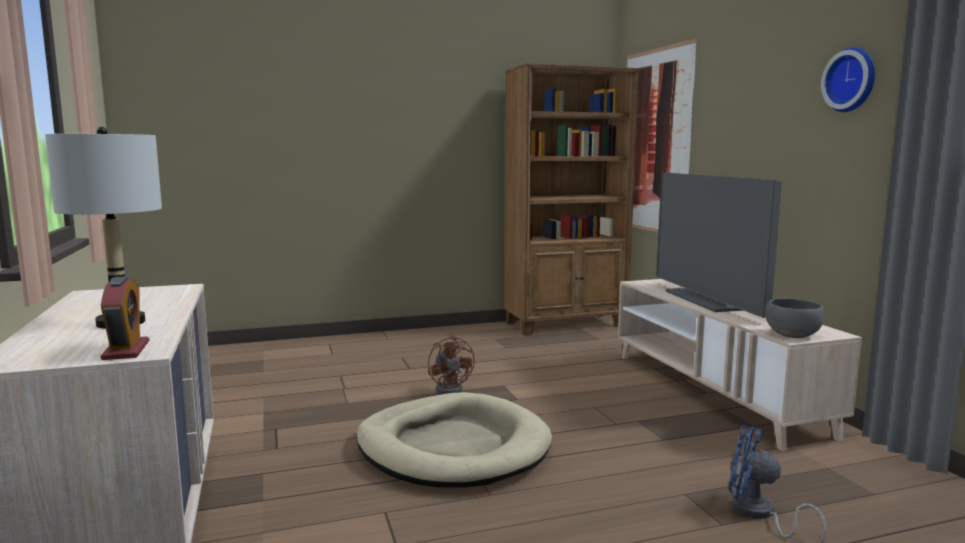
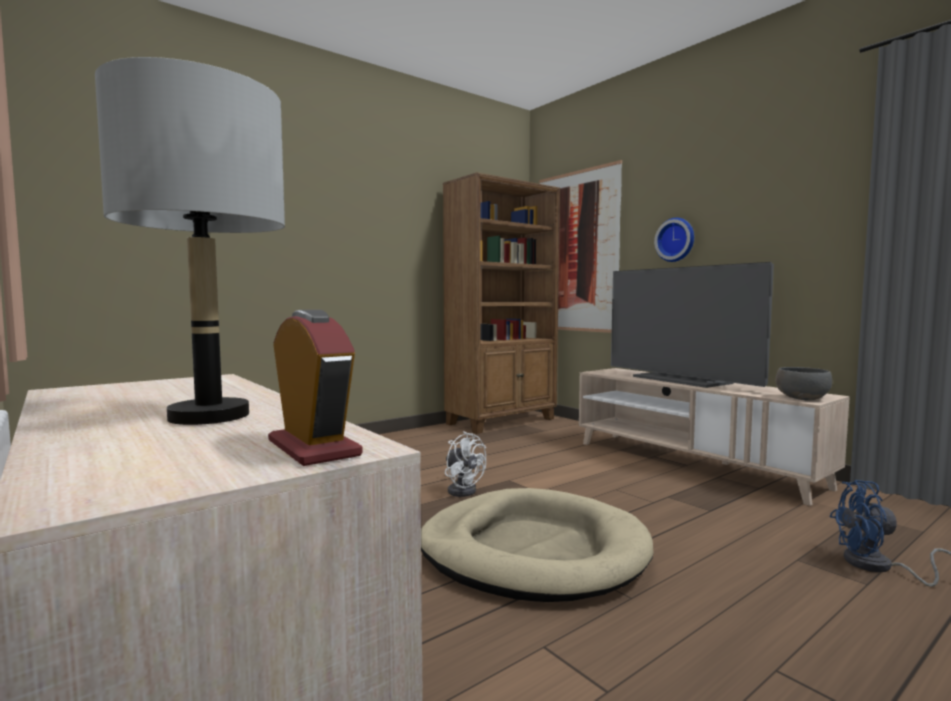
camera: 20 degrees left, 5 degrees down
brown fan [428,335,475,394] -> white fan [445,431,486,497]
wall clock [821,47,875,112] -> wall clock moved to [654,218,694,262]

